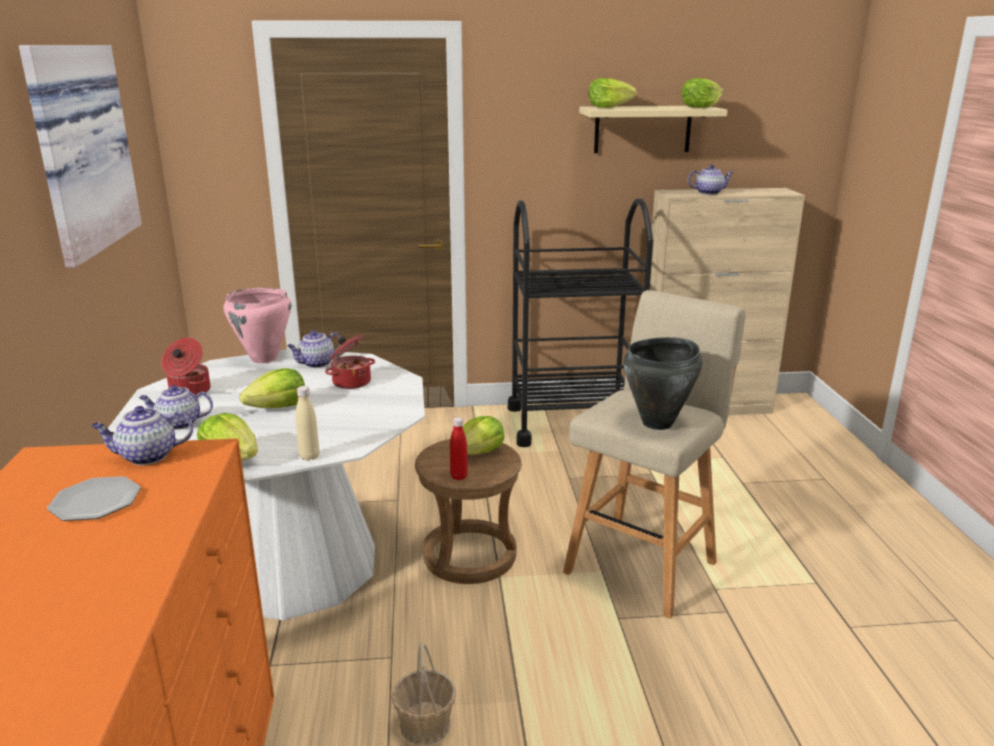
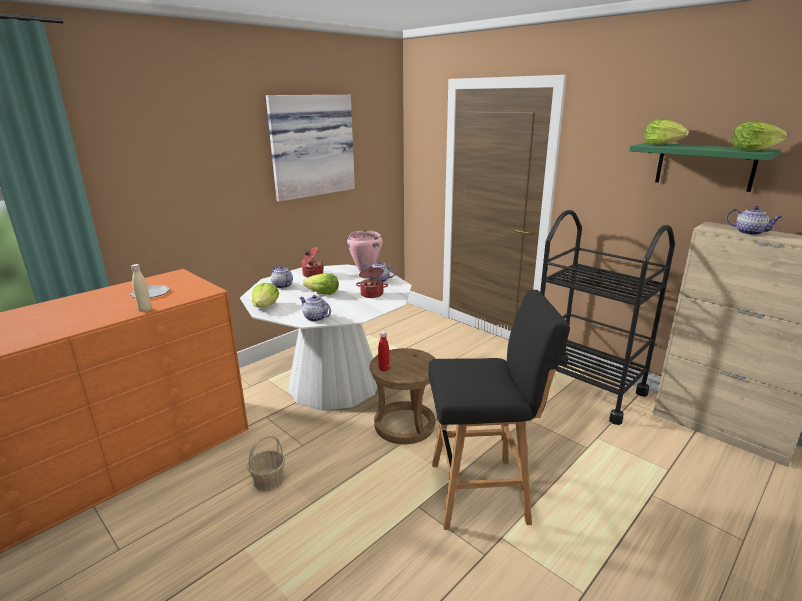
camera: 50 degrees right, 0 degrees up
teapot [91,406,193,465] -> teapot moved to [299,295,331,322]
beige bottle [296,386,319,461] -> beige bottle moved to [131,264,152,312]
lettuce [463,416,504,455] -> none
beige stool [563,290,746,619] -> black stool [428,290,570,530]
beige shelf [579,106,728,153] -> green shelf [629,143,781,192]
black cooking pot [623,337,702,430] -> none

